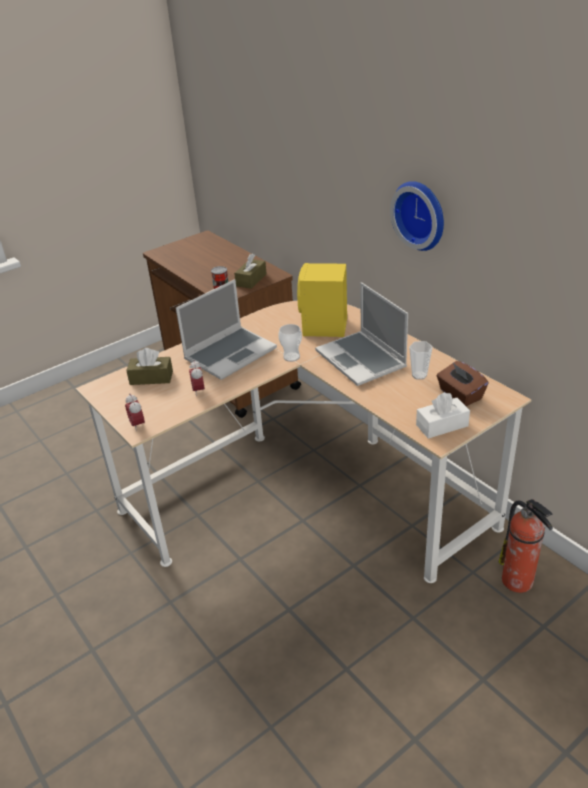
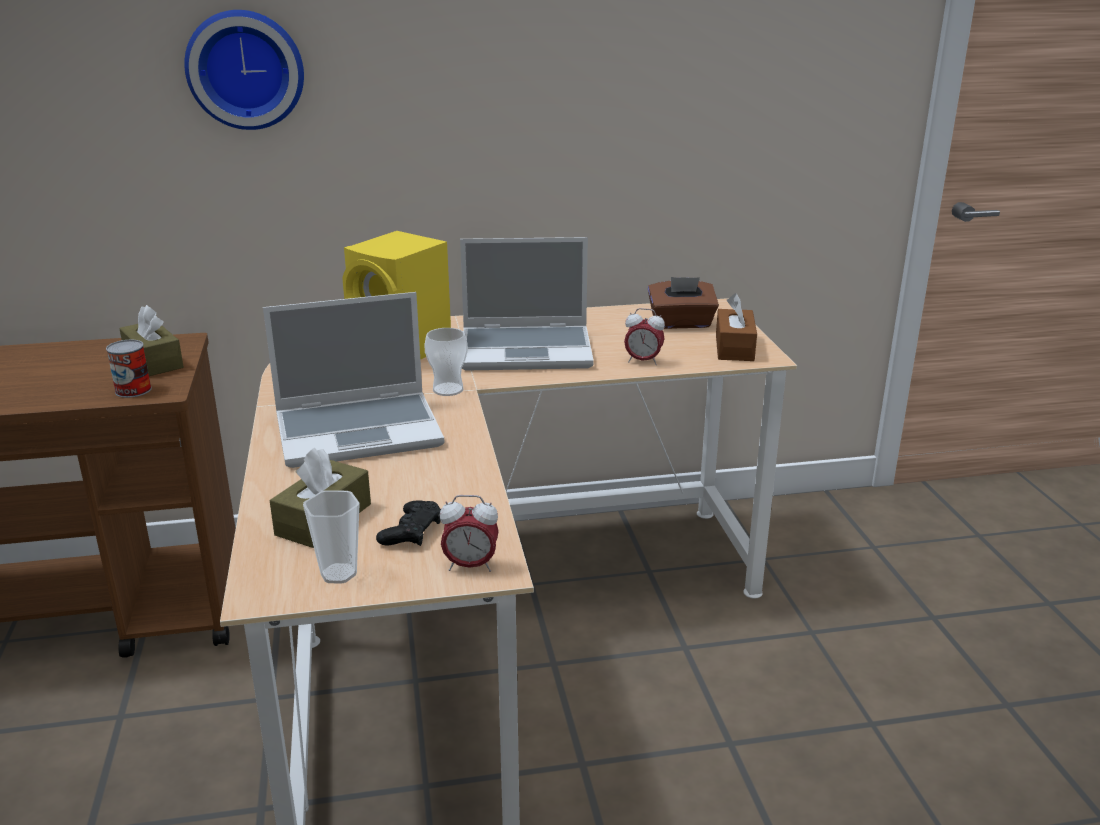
camera: 65 degrees left, 10 degrees down
laptop [176,279,277,380] -> laptop turned 90 degrees clockwise [263,292,444,468]
alarm clock [189,360,205,395] -> alarm clock moved to [624,308,665,365]
wall clock [390,181,444,251] -> wall clock moved to [184,10,304,130]
cup [409,341,433,380] -> cup moved to [303,490,360,583]
white tissue box [416,392,470,439] -> brown tissue box [716,293,757,361]
fire extinguisher [499,499,553,593] -> none
none -> black game controller [376,501,441,546]

